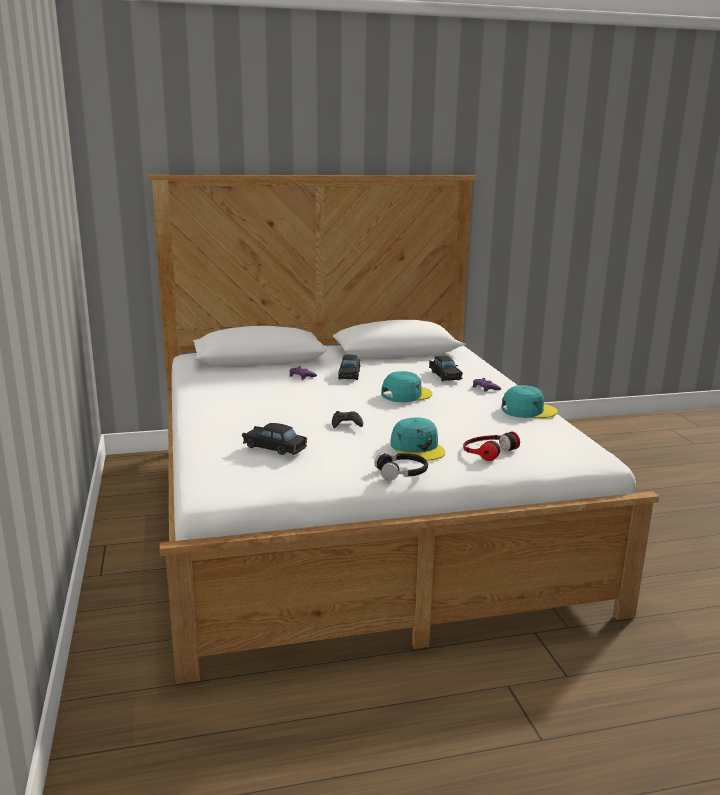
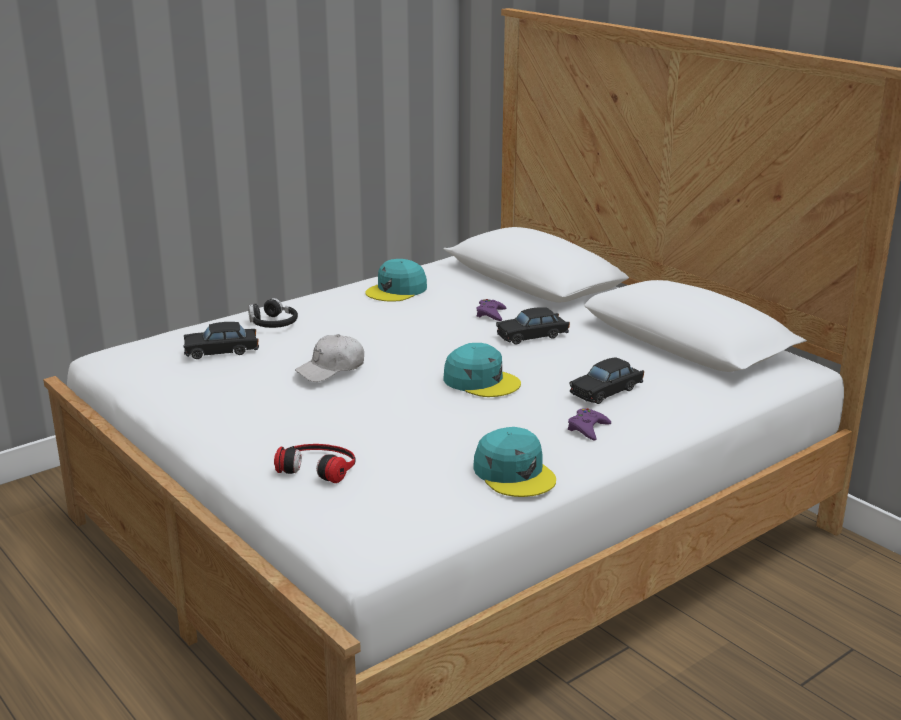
camera: 65 degrees right, 5 degrees up
black toy car [242,423,307,455] -> black toy car turned 105 degrees counterclockwise [184,322,259,359]
black game controller [332,411,363,428] -> white cap [295,334,364,382]
black headphones [374,453,428,481] -> black headphones moved to [248,298,298,328]
turquoise cap [391,417,445,461] -> turquoise cap moved to [365,259,427,302]

